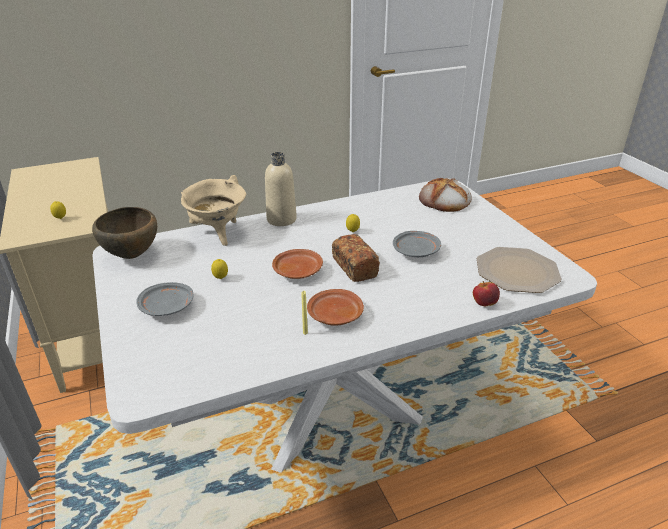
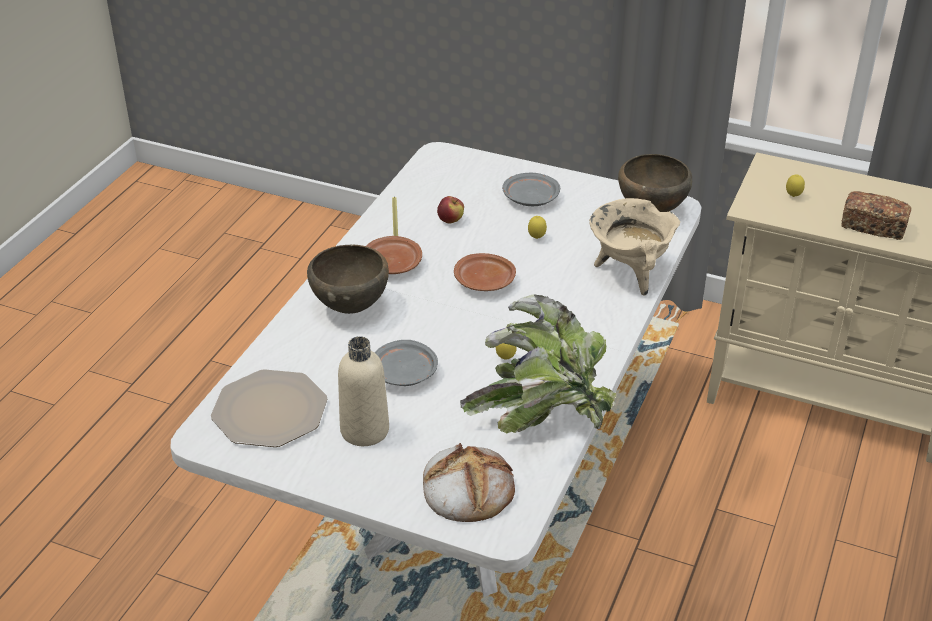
camera: 135 degrees right, 5 degrees up
beige bottle [265,152,297,226] -> beige bottle moved to [338,336,389,446]
bread [332,234,380,282] -> bread moved to [841,191,911,240]
apple [473,281,500,306] -> apple moved to [437,196,464,224]
none -> brown bowl [307,245,389,314]
none -> potted plant [460,294,617,434]

